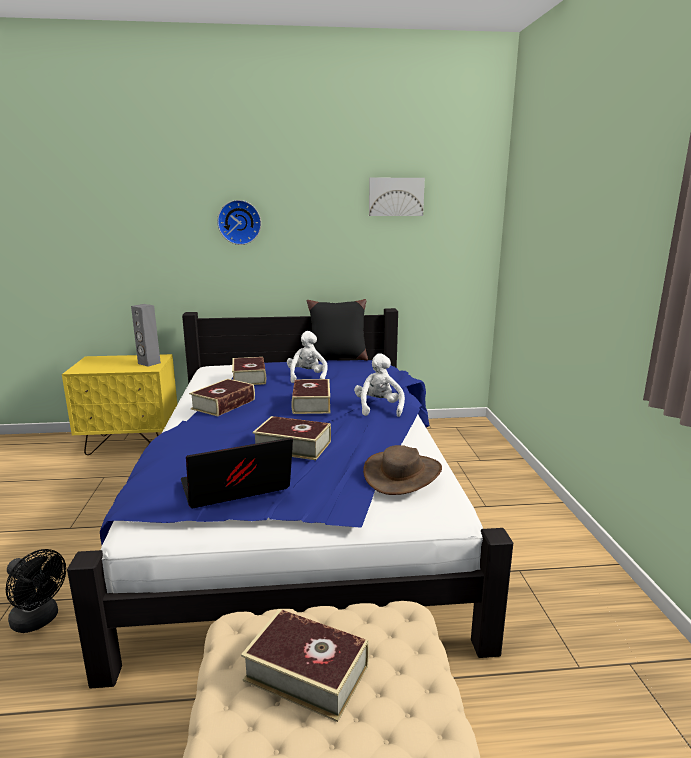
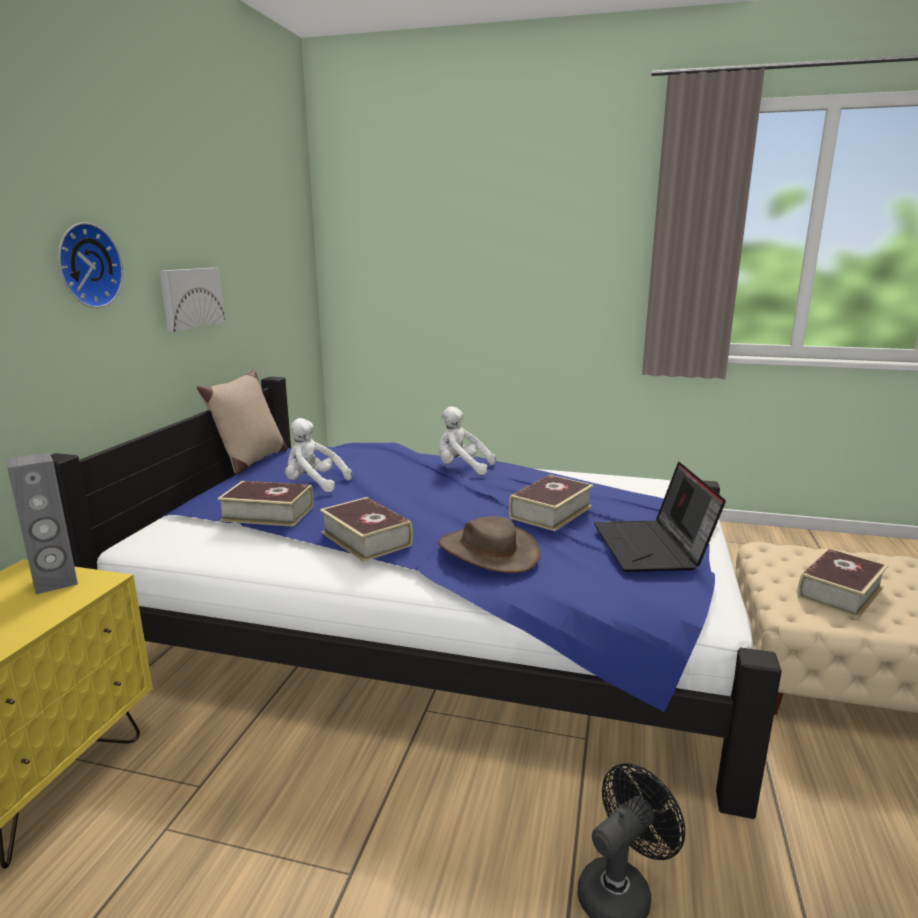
camera: 70 degrees left, 0 degrees up
book [291,379,331,414] -> none
black pillow [307,299,368,361] -> beige pillow [197,370,287,474]
brown hat [363,445,442,495] -> brown hat moved to [438,516,540,573]
picture [369,178,425,216] -> picture moved to [160,268,225,332]

